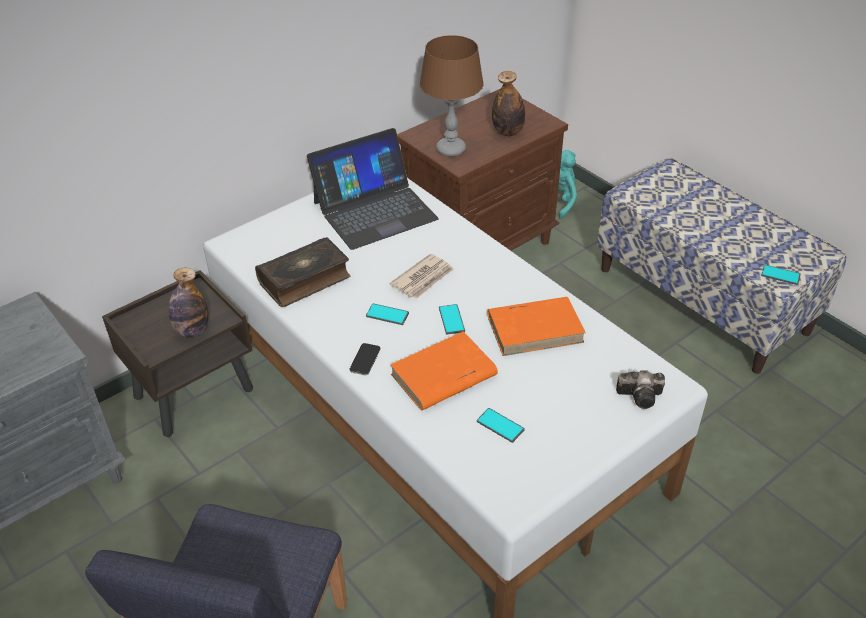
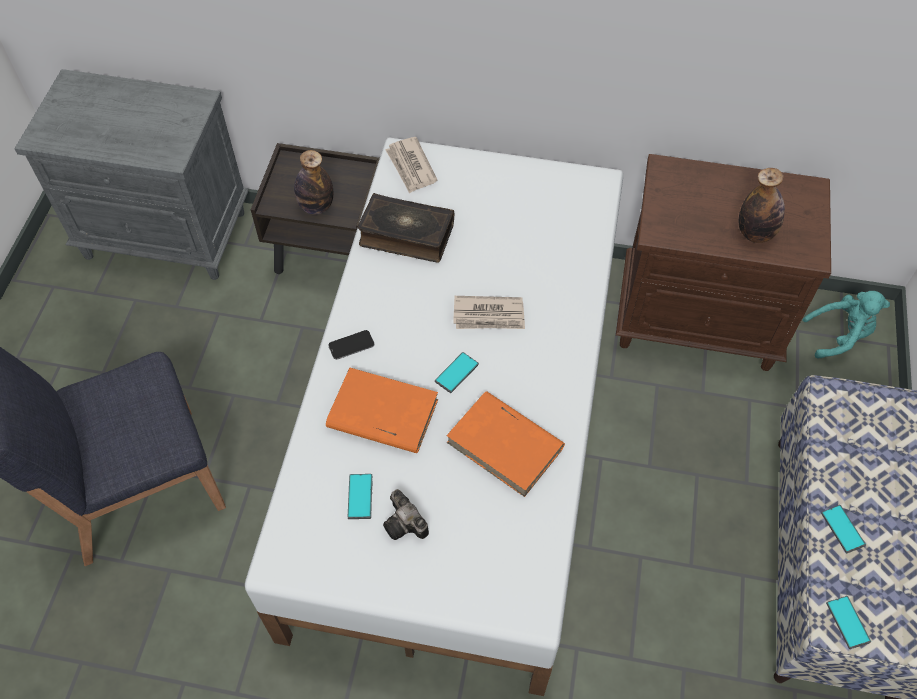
camera: 50 degrees right, 15 degrees up
laptop [307,128,439,250] -> none
phone [366,303,409,325] -> phone moved to [821,505,866,553]
brown table lamp [419,35,484,157] -> none
camera [616,370,665,409] -> camera moved to [383,489,429,540]
none -> newspaper [385,137,437,194]

